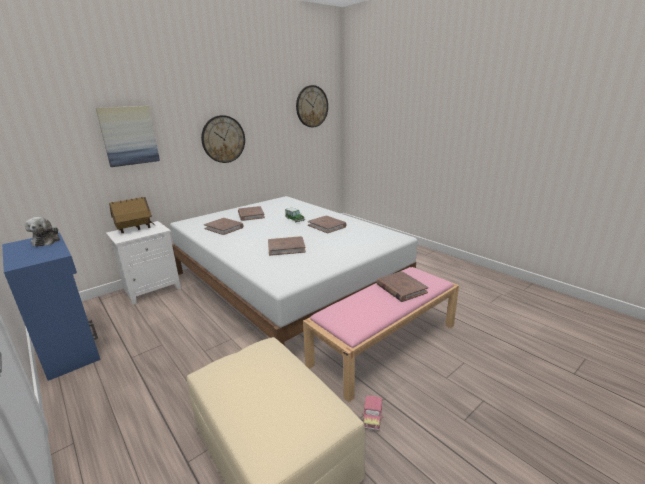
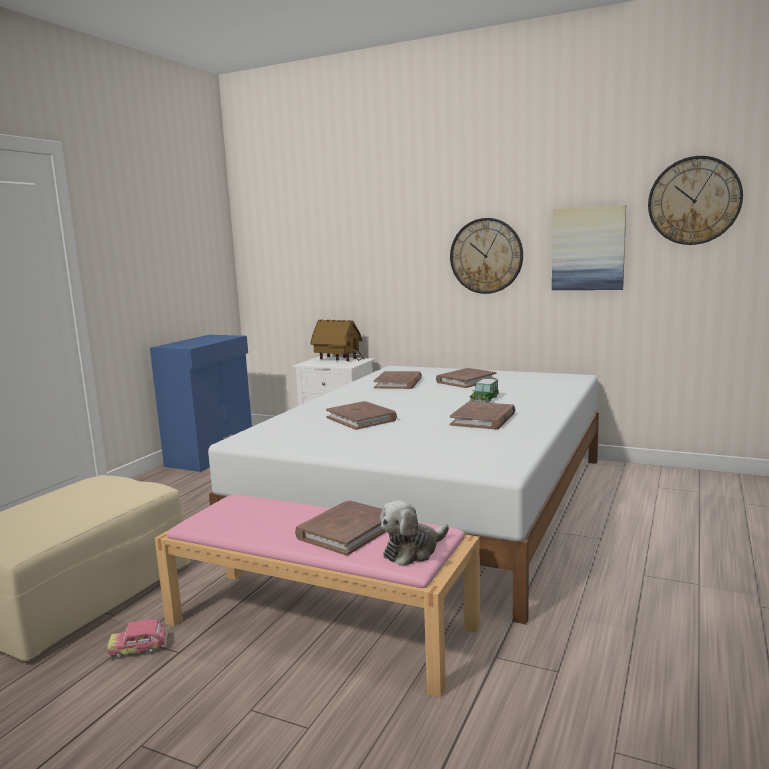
camera: 65 degrees right, 10 degrees down
plush toy [25,217,60,247] -> plush toy moved to [380,500,449,566]
picture [96,106,160,167] -> picture moved to [552,205,626,290]

